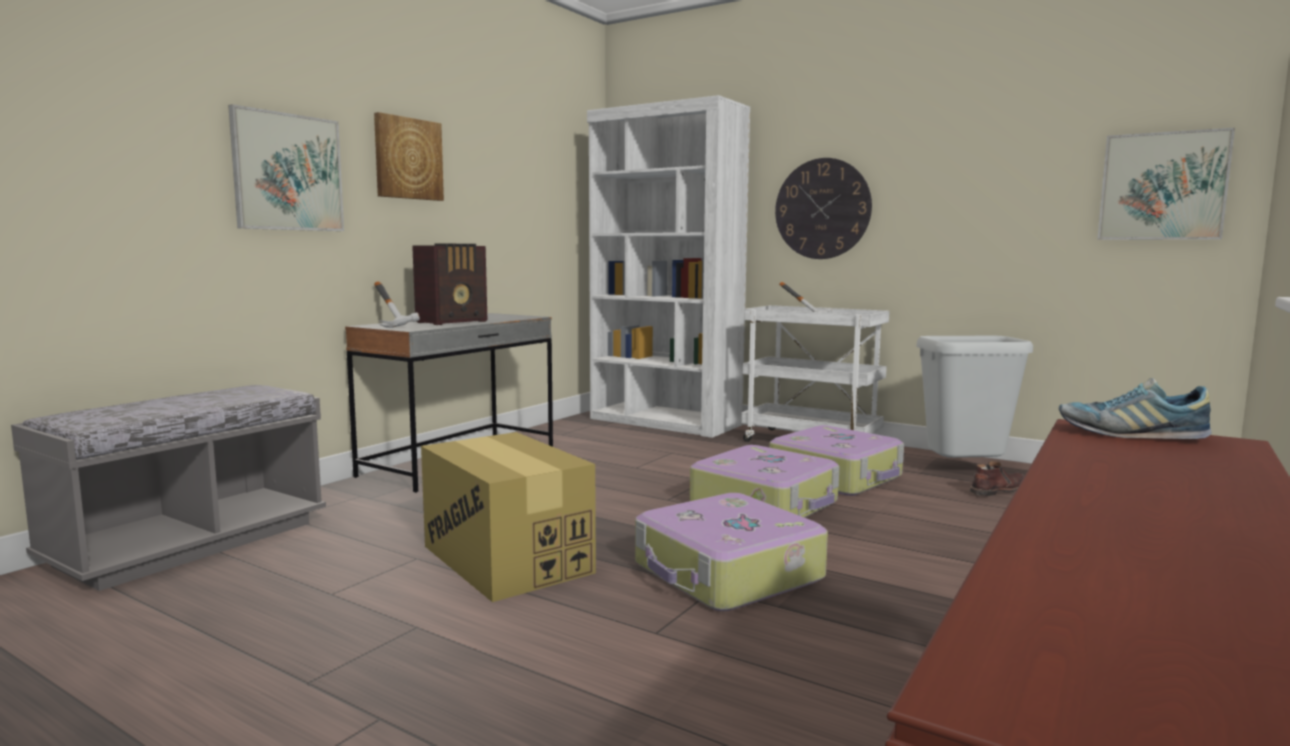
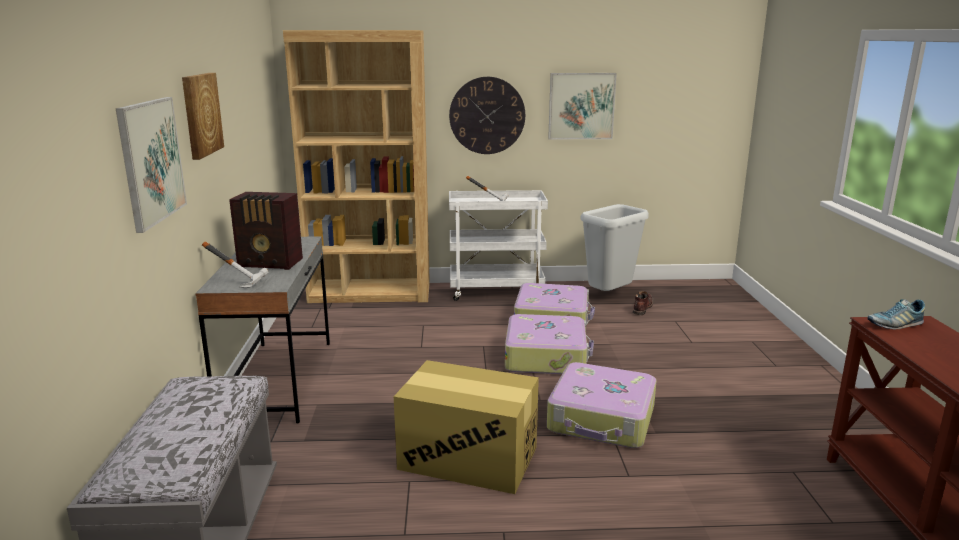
camera: 35 degrees left, 10 degrees up
radio [412,243,487,325] -> radio turned 90 degrees clockwise [229,192,303,270]
white bookcase [587,95,750,438] -> brown bookcase [283,30,430,303]
picture [1097,128,1235,240] -> picture moved to [548,73,617,140]

